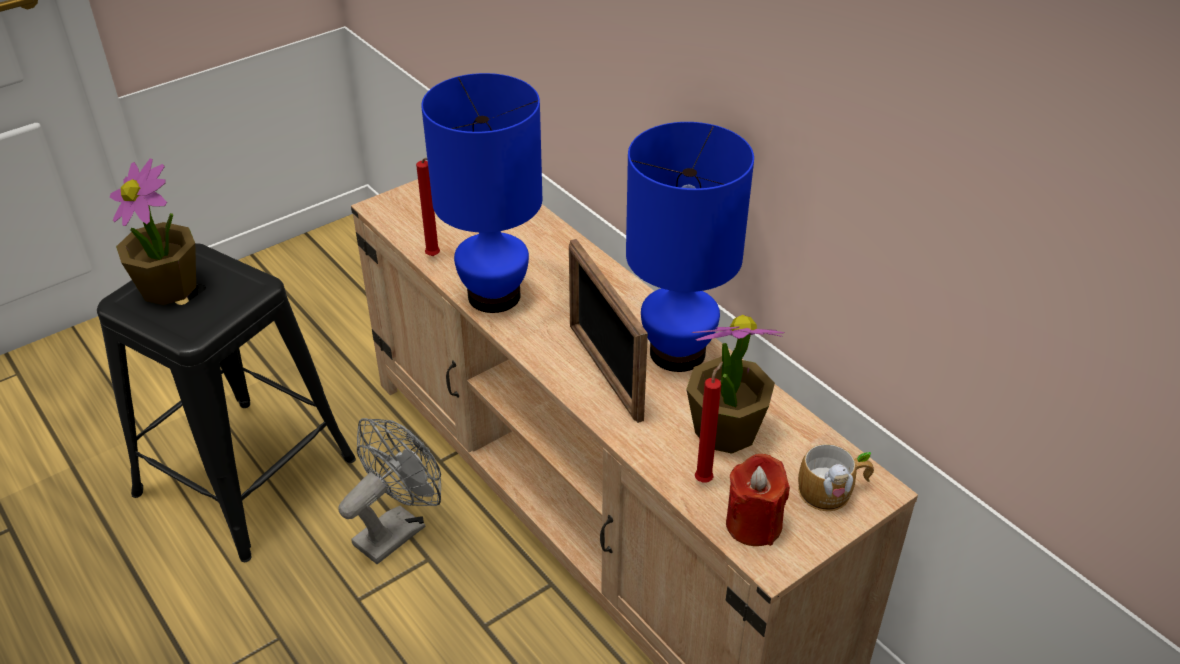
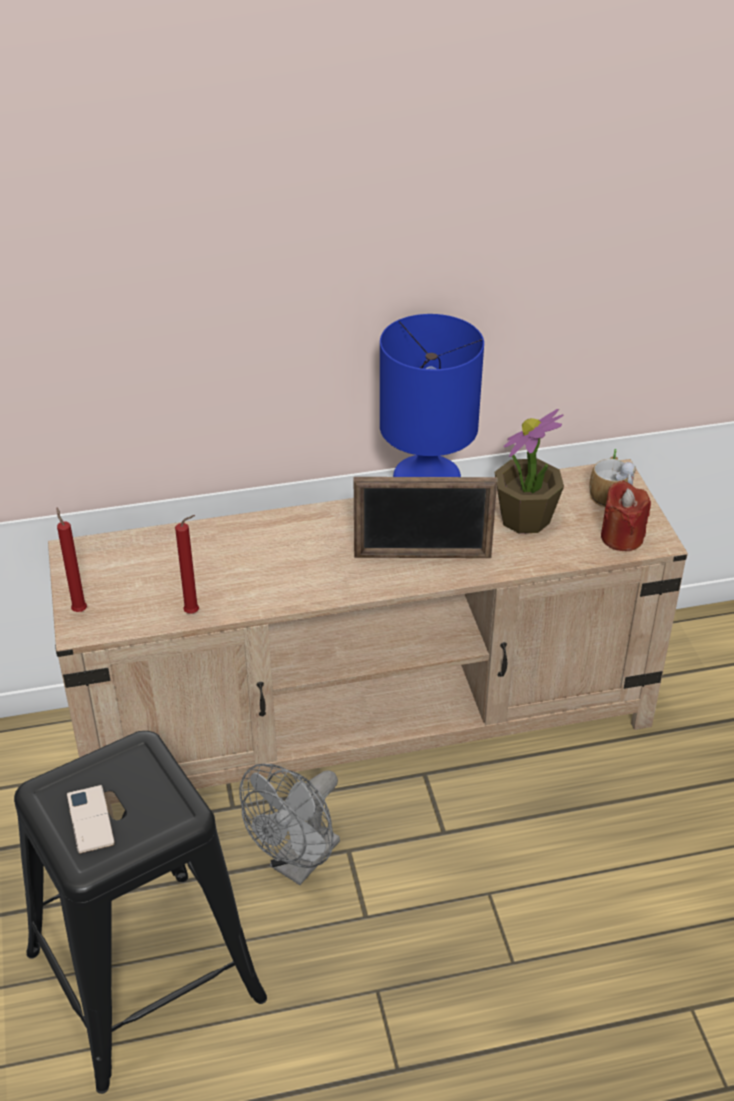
camera: 65 degrees left, 0 degrees up
potted plant [110,159,196,305] -> phone [67,785,115,854]
grey fan [338,418,441,564] -> grey fan turned 120 degrees counterclockwise [239,764,340,885]
blue table lamp [421,73,542,313] -> none
red candle [695,361,723,483] -> red candle moved to [56,508,87,612]

